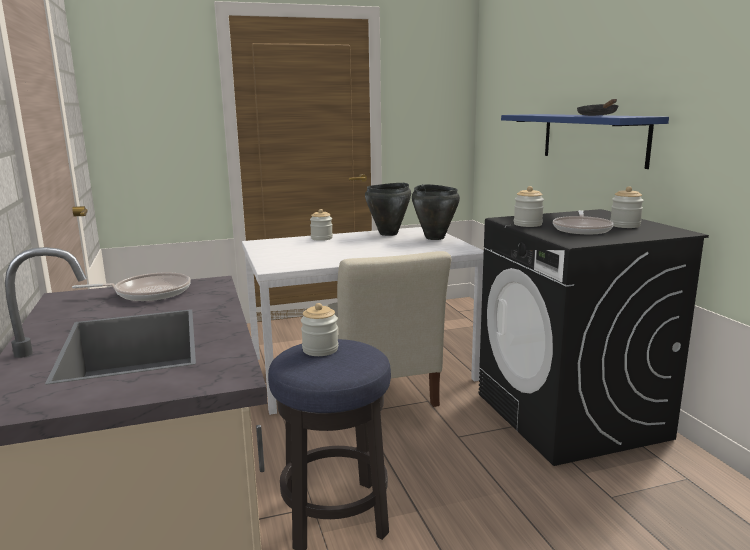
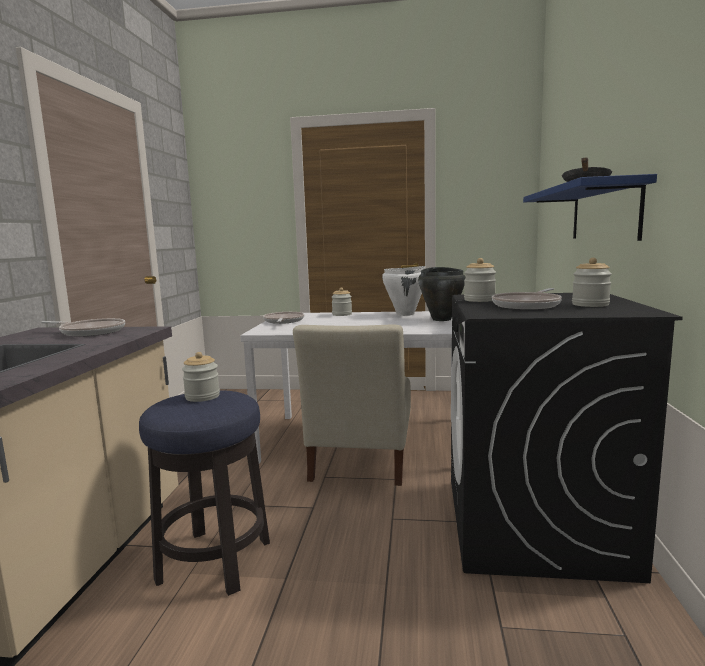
camera: 25 degrees right, 5 degrees down
black cooking pot [365,183,411,236] -> white cooking pot [382,266,425,316]
none -> frying pan [263,312,304,324]

